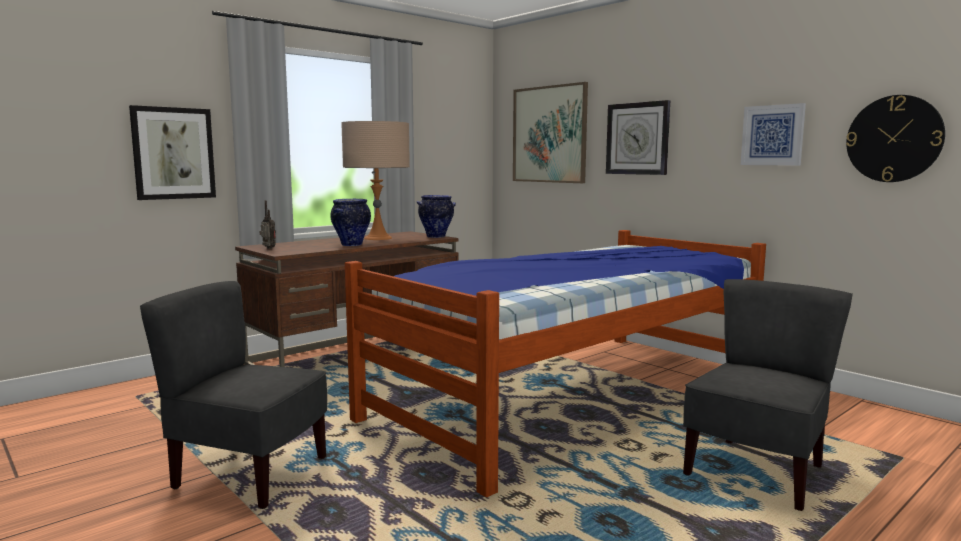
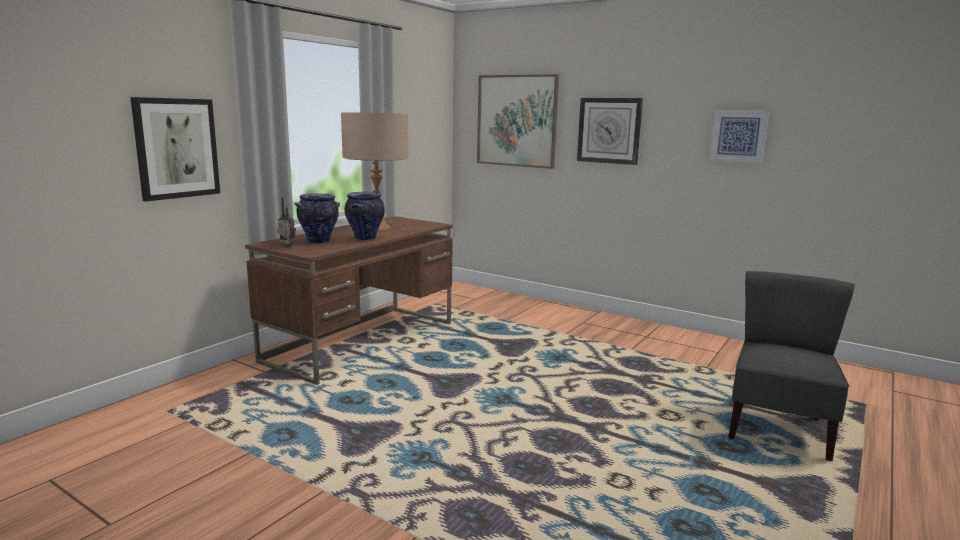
camera: 15 degrees left, 5 degrees up
grey chair [140,281,327,509] -> none
bed [345,230,766,497] -> none
vase [417,195,456,238] -> vase moved to [294,193,340,244]
wall clock [846,95,945,182] -> none

